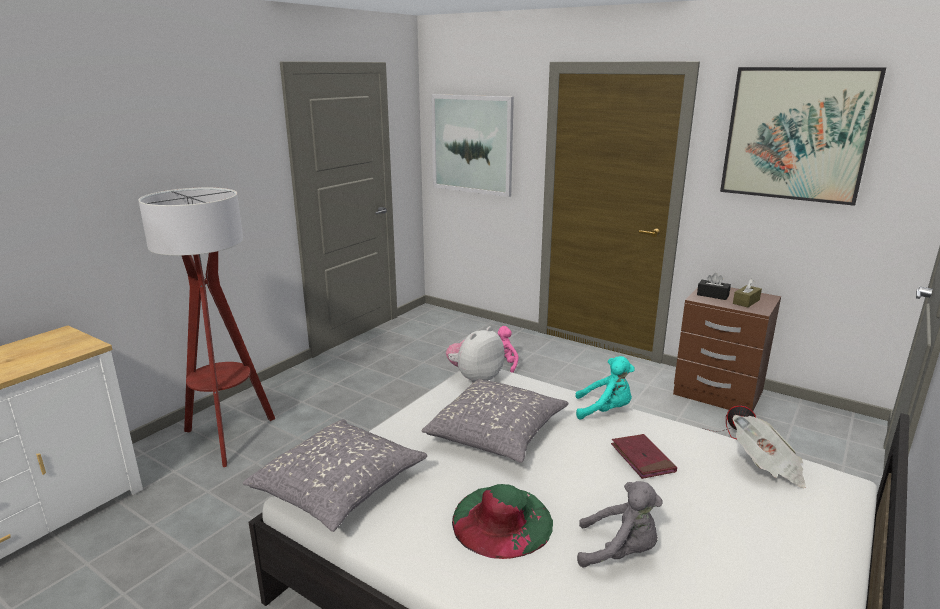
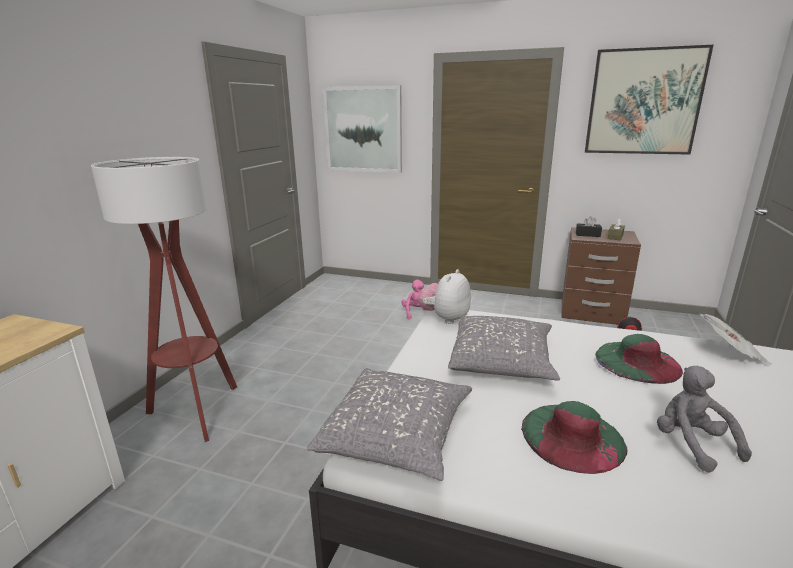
camera: 15 degrees left, 0 degrees up
turquoise plush toy [575,356,635,420] -> none
grey plush toy [577,481,663,567] -> grey plush toy turned 105 degrees counterclockwise [657,366,752,473]
red book [611,434,677,479] -> green hat [596,334,683,384]

